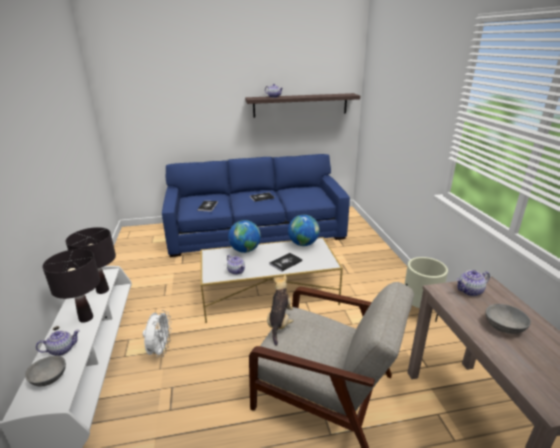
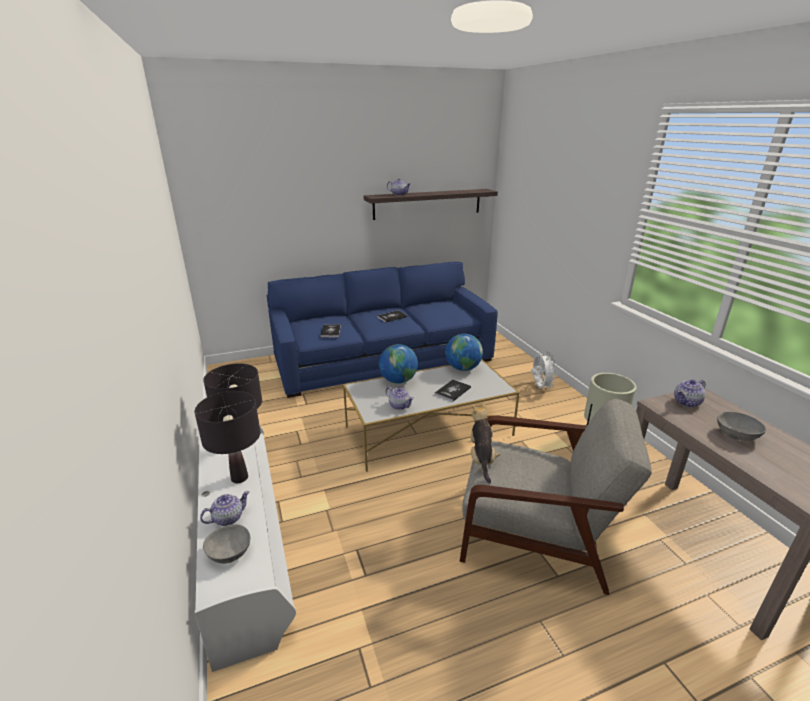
camera: 10 degrees left, 0 degrees up
white fan [143,310,172,357] -> white fan moved to [531,351,557,390]

